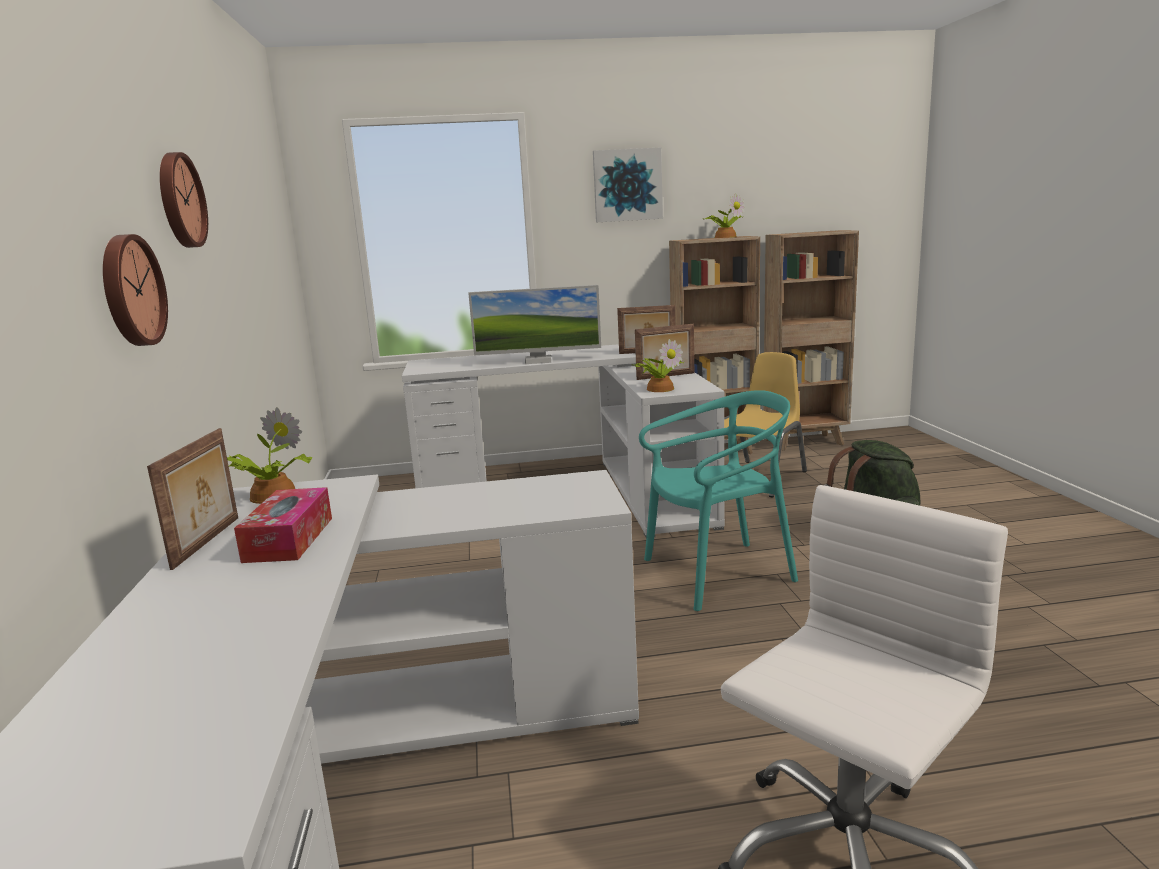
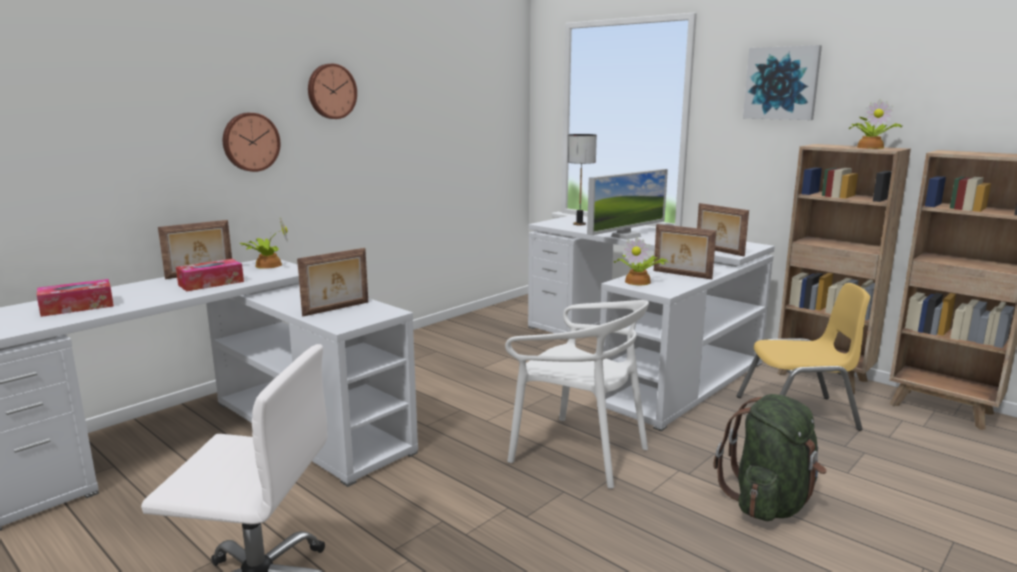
camera: 50 degrees right, 0 degrees up
monitor [468,285,601,364] -> monitor turned 90 degrees counterclockwise [587,169,668,240]
turquoise chair [639,390,798,611] -> white chair [505,300,649,489]
none -> tissue box [37,279,114,317]
none -> picture frame [297,248,368,316]
none -> table lamp [567,134,597,225]

